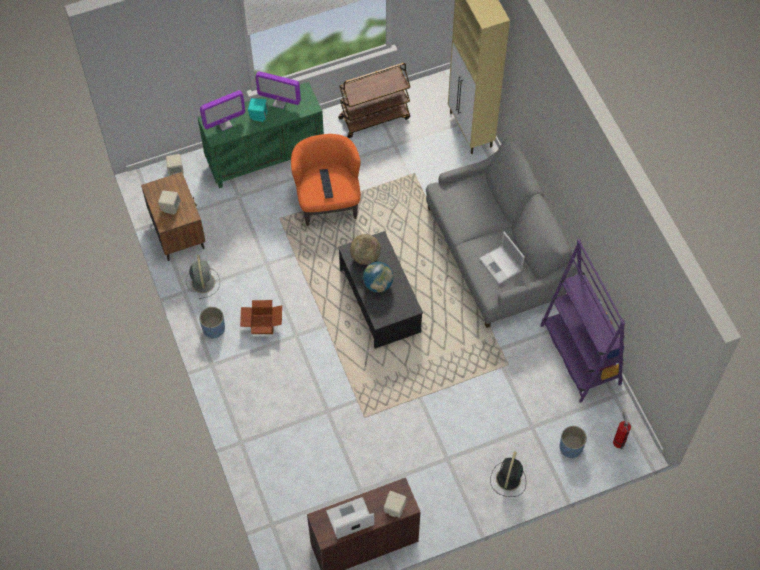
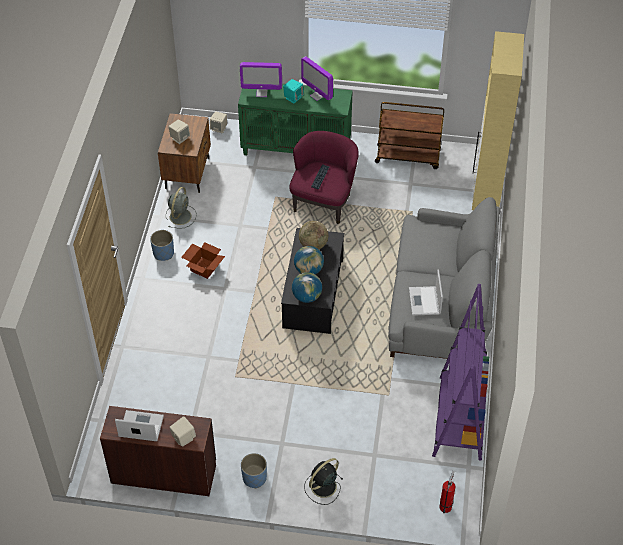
camera: 30 degrees right, 10 degrees down
orange armchair [291,134,361,226] -> purple armchair [289,131,359,224]
blue planter [560,426,587,458] -> blue planter moved to [241,453,267,488]
none -> globe [292,272,322,303]

